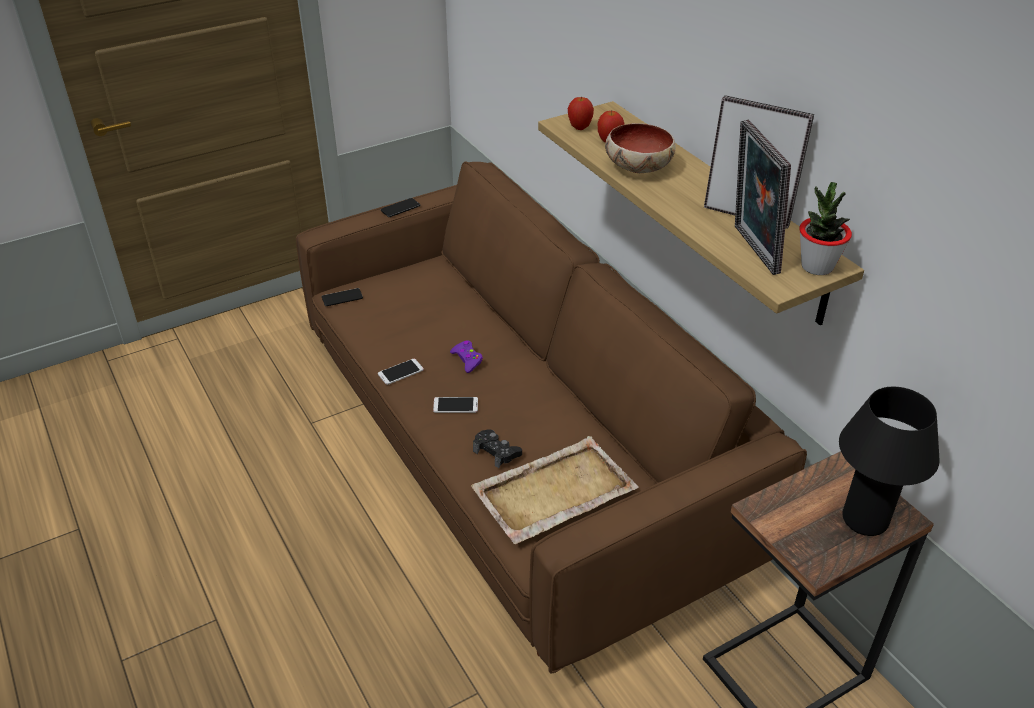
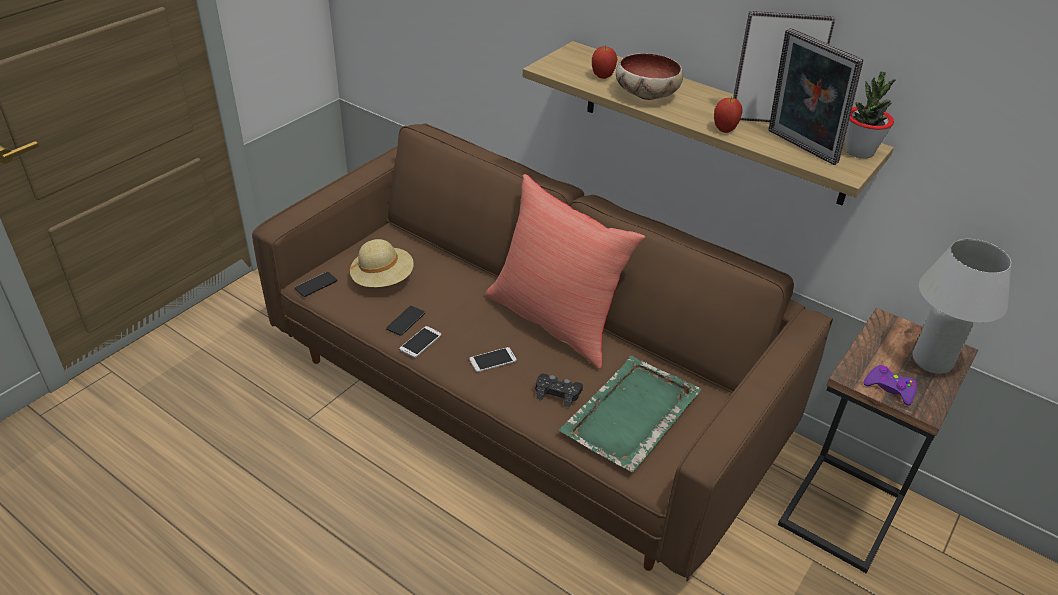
camera: 25 degrees left, 0 degrees up
phone [380,198,420,217] -> phone moved to [386,306,425,336]
purple game controller [450,340,483,373] -> purple game controller moved to [864,365,917,405]
beige tray [471,436,638,544] -> green tray [559,356,702,472]
apple [568,96,594,130] -> apple moved to [714,97,743,133]
black table lamp [839,387,939,536] -> white table lamp [913,239,1011,374]
none -> beige hat [349,239,414,287]
none -> red pillow [486,174,645,369]

